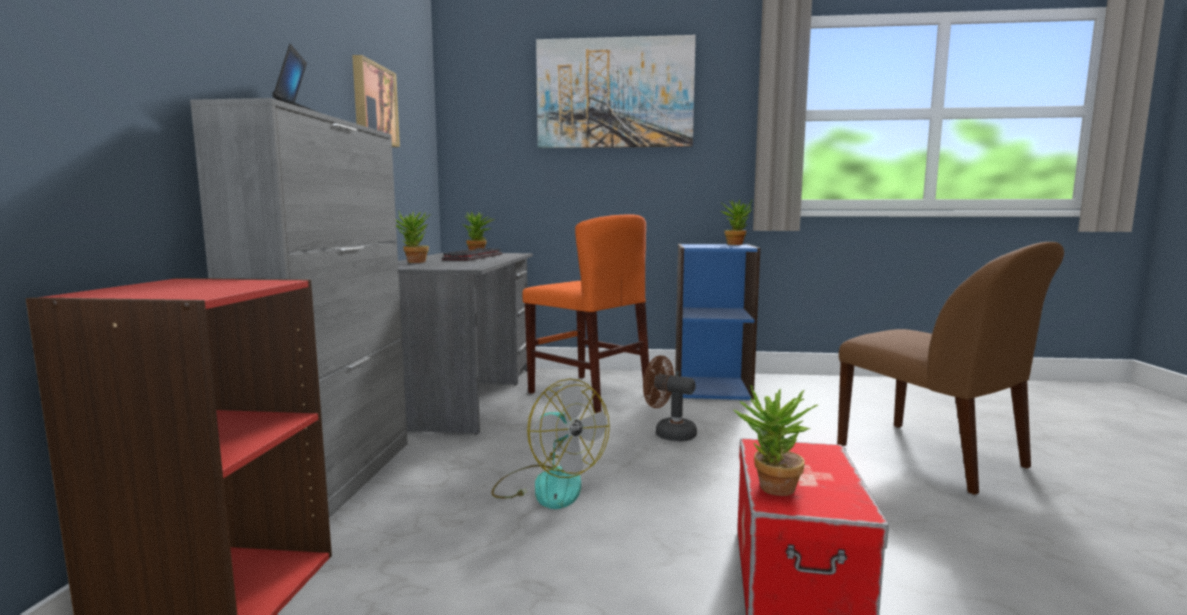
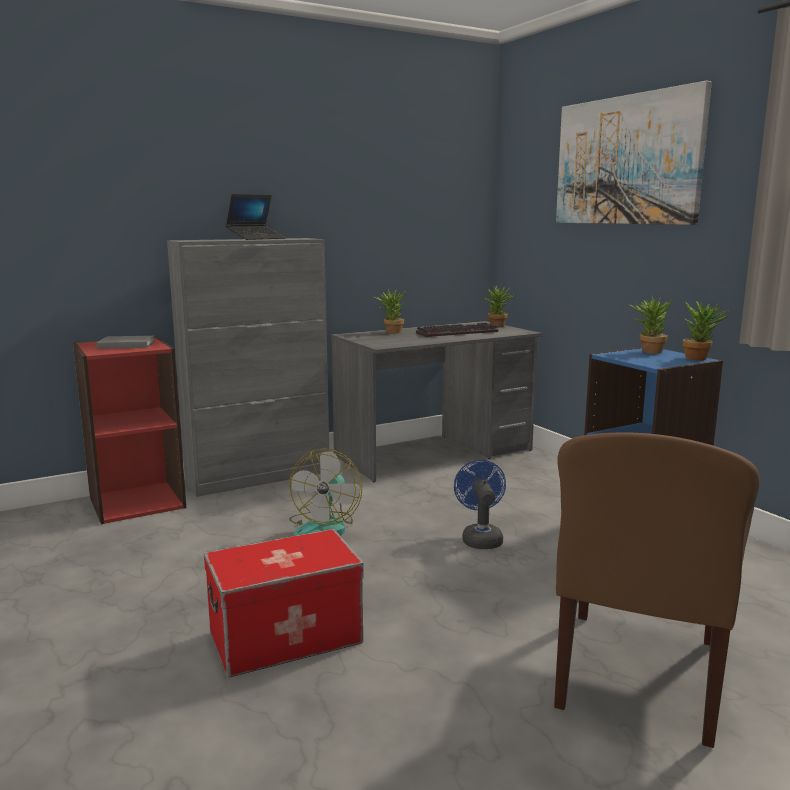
camera: 55 degrees right, 5 degrees up
picture [352,55,400,147] -> none
orange chair [522,215,649,413] -> none
brown fan [643,355,697,442] -> blue fan [454,460,506,549]
potted plant [733,385,818,496] -> potted plant moved to [628,295,673,354]
none -> grey book [97,336,155,349]

